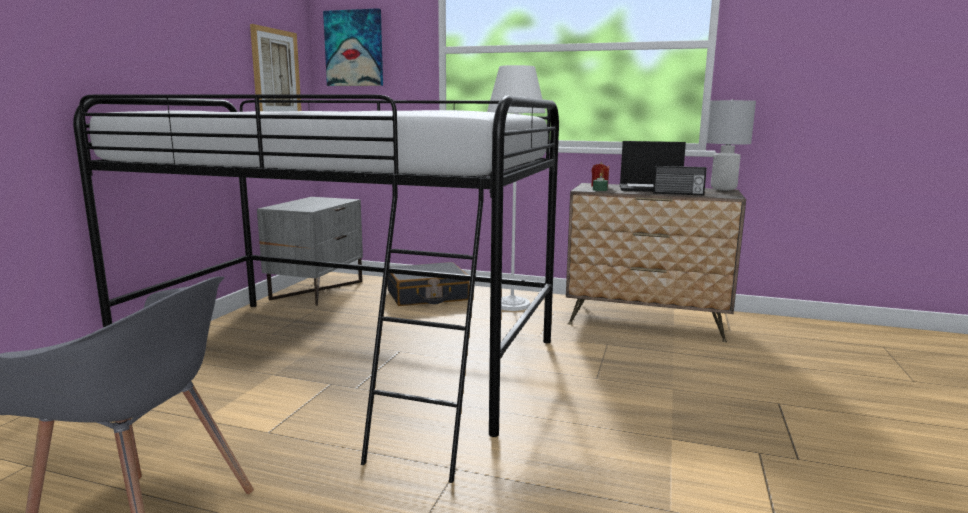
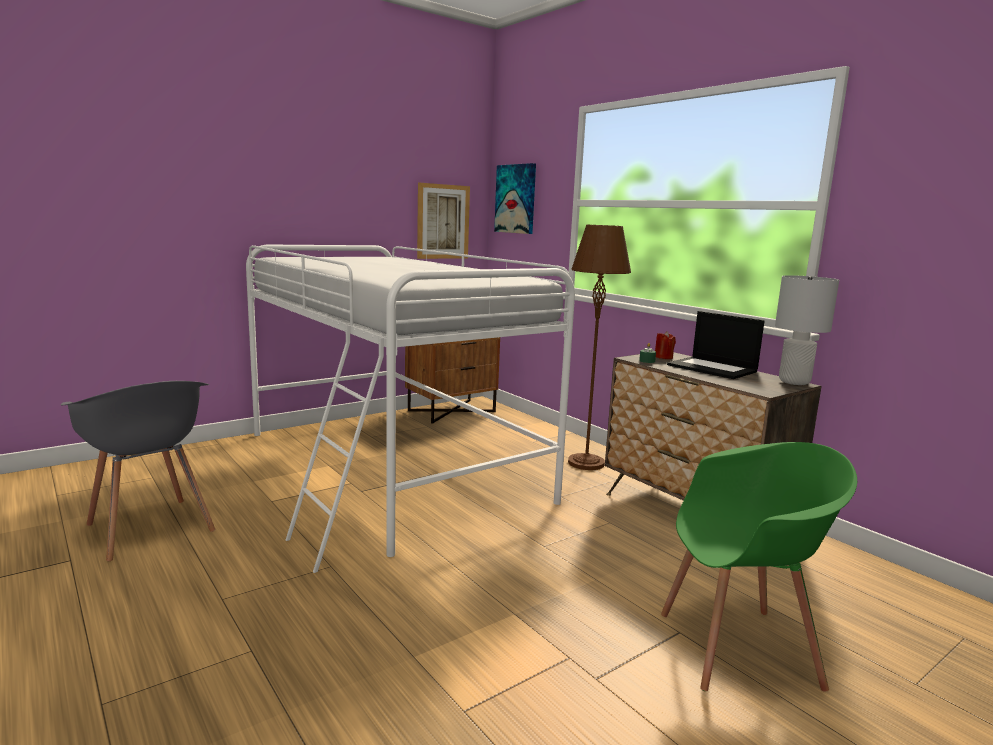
camera: 35 degrees right, 0 degrees up
black bed [73,94,559,483] -> white bed [246,245,575,573]
grey nightstand [257,197,363,306] -> brown nightstand [405,337,500,424]
black suitcase [387,262,470,306] -> none
white floor lamp [487,65,545,311] -> brown floor lamp [568,225,631,470]
radio [653,166,707,195] -> none
none -> green chair [661,442,857,692]

